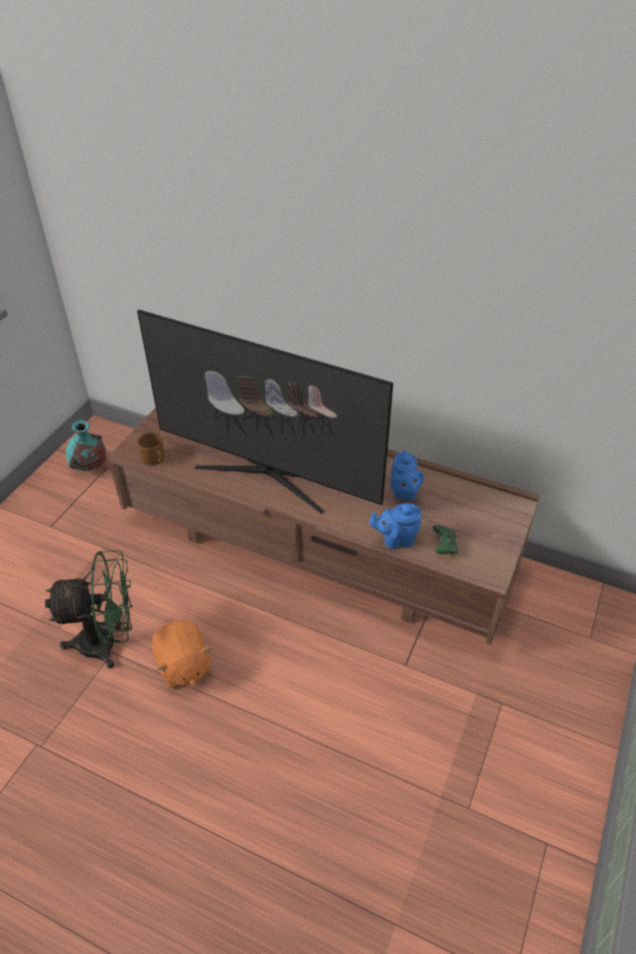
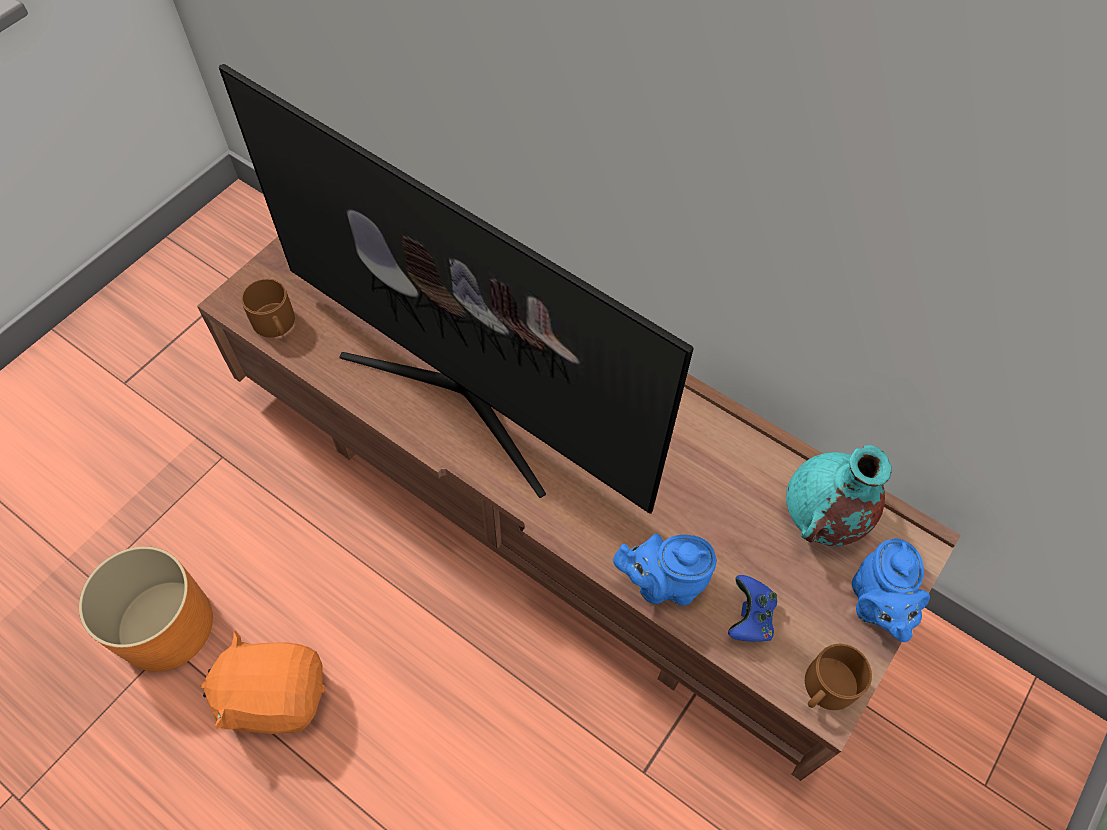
camera: 10 degrees right, 15 degrees up
green fan [45,550,133,669] -> orange planter [79,546,213,672]
turquoise vase [66,420,106,471] -> turquoise vase moved to [786,445,892,546]
orange plush toy [152,620,213,688] -> orange plush toy turned 105 degrees clockwise [200,631,326,734]
blue teapot [390,450,424,501] -> blue teapot moved to [852,538,930,642]
green game controller [433,525,458,555] -> blue game controller [728,575,777,642]
none -> brown mug [805,644,872,710]

